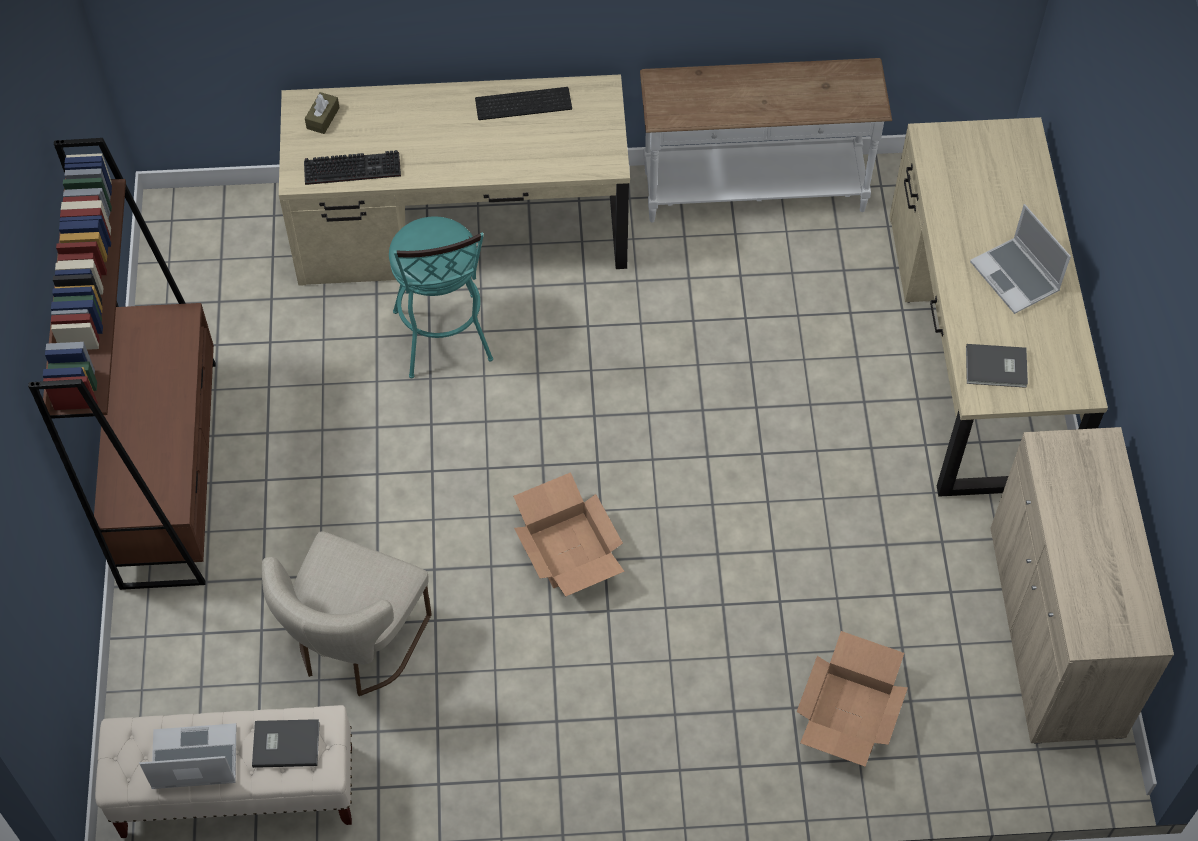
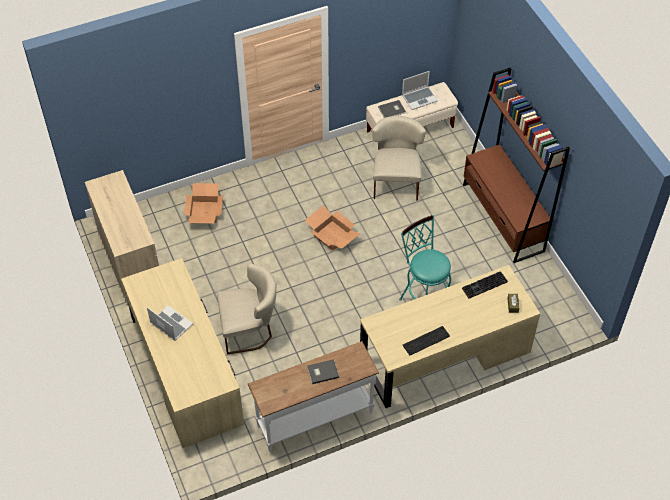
camera: 160 degrees right, 5 degrees down
grey book [966,344,1028,388] -> grey book moved to [307,359,339,384]
none -> beige chair [217,263,276,354]

